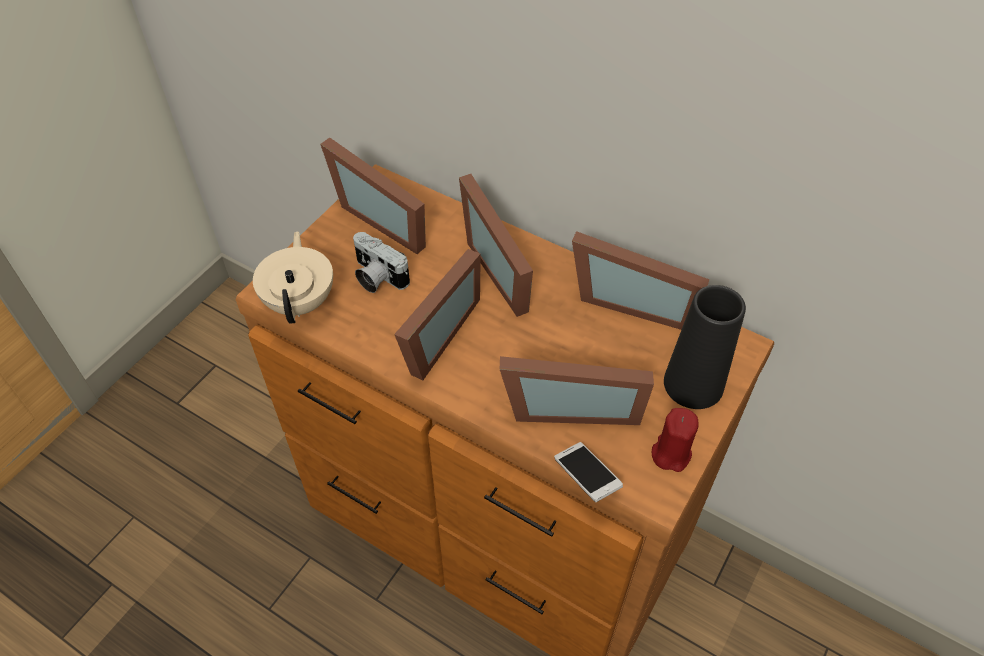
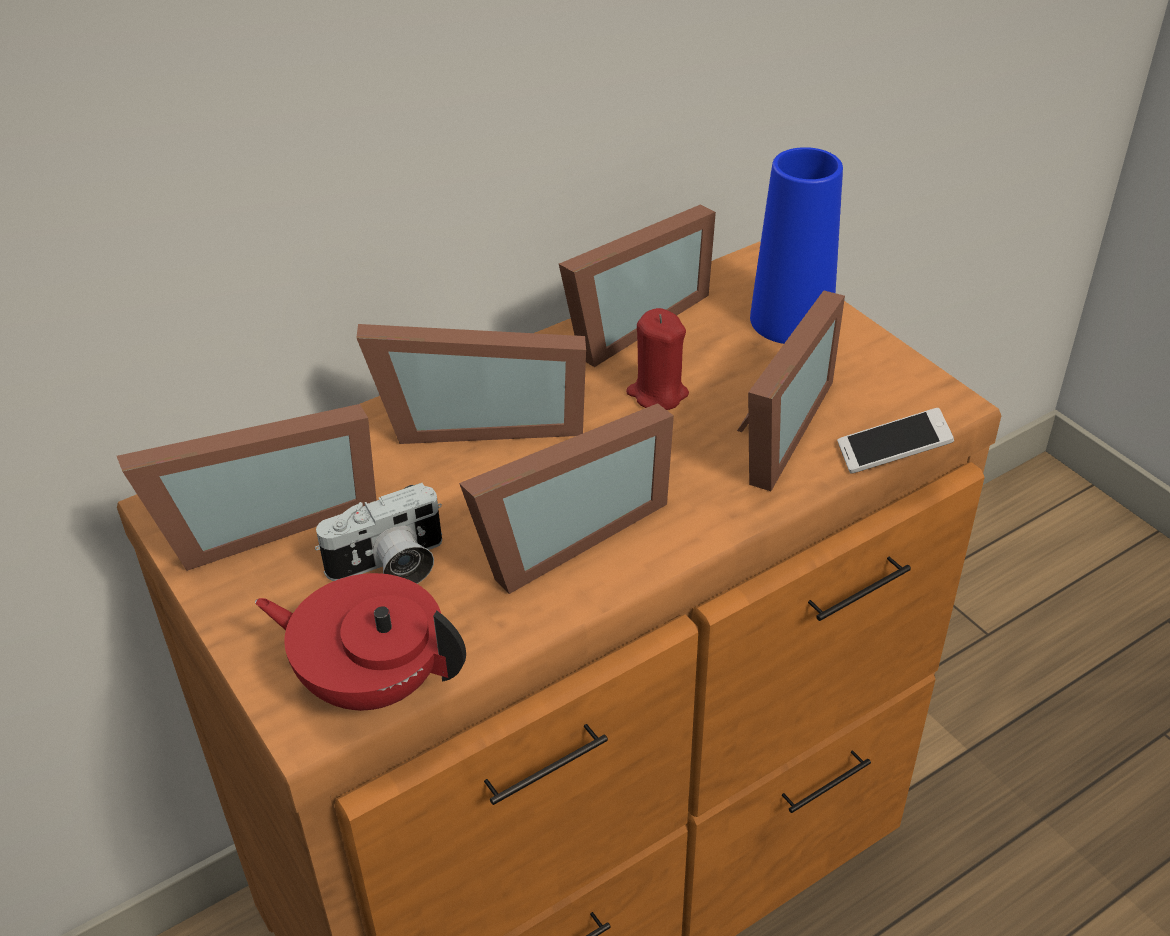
camera: 65 degrees left, 10 degrees down
beige teapot [253,231,333,324] -> red teapot [255,573,466,711]
picture frame [394,249,481,380] -> picture frame turned 90 degrees clockwise [459,403,674,594]
red candle [652,408,699,472] -> red candle moved to [626,308,689,410]
black vase [664,285,746,409] -> blue vase [750,147,843,344]

